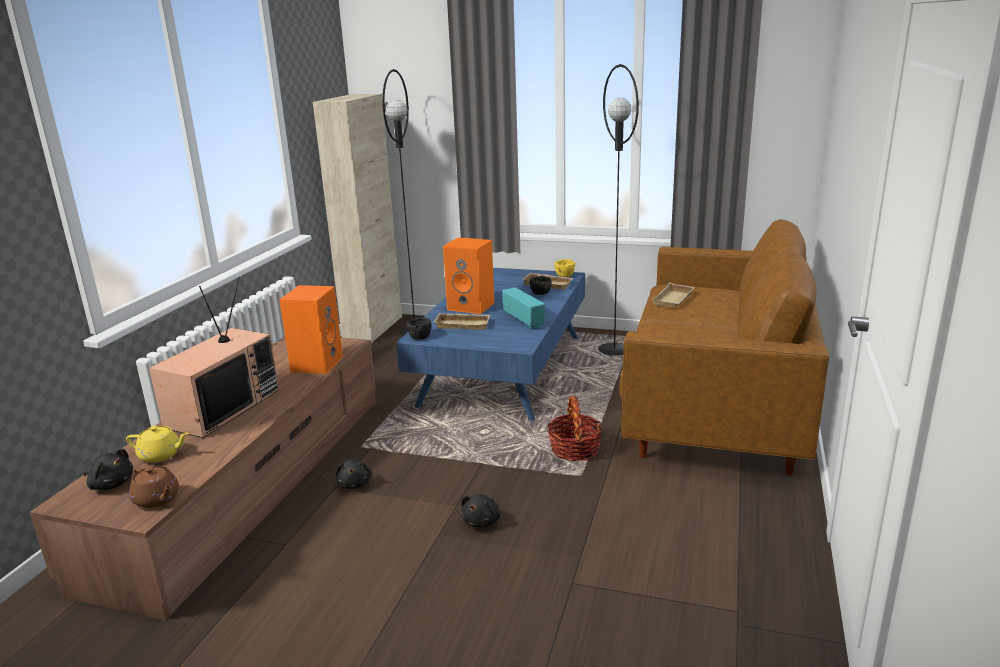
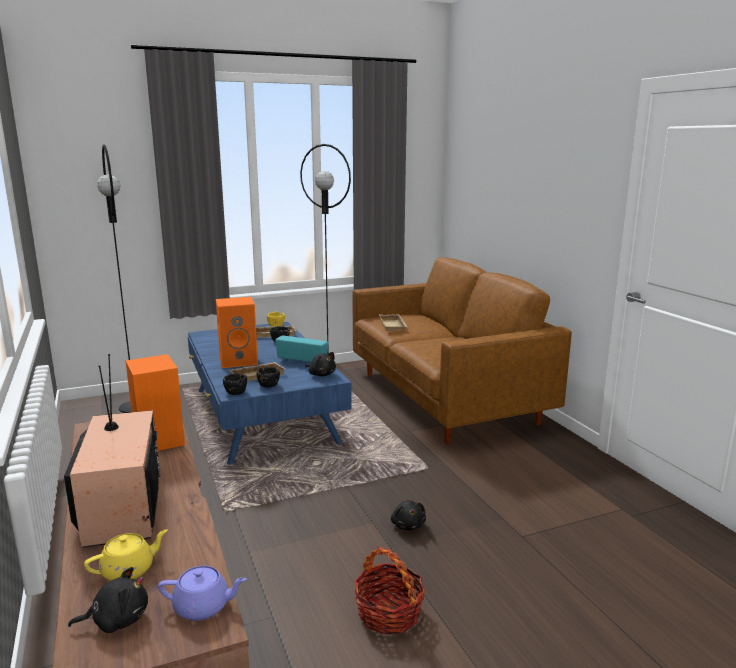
camera: 40 degrees left, 5 degrees down
brown teapot [129,466,179,508] -> purple teapot [158,566,246,621]
beige cabinet [313,94,402,343] -> none
black plush toy [336,459,372,489] -> black plush toy moved to [305,352,336,376]
basket [548,396,603,461] -> basket moved to [354,546,425,635]
none -> black bowl [256,367,280,387]

